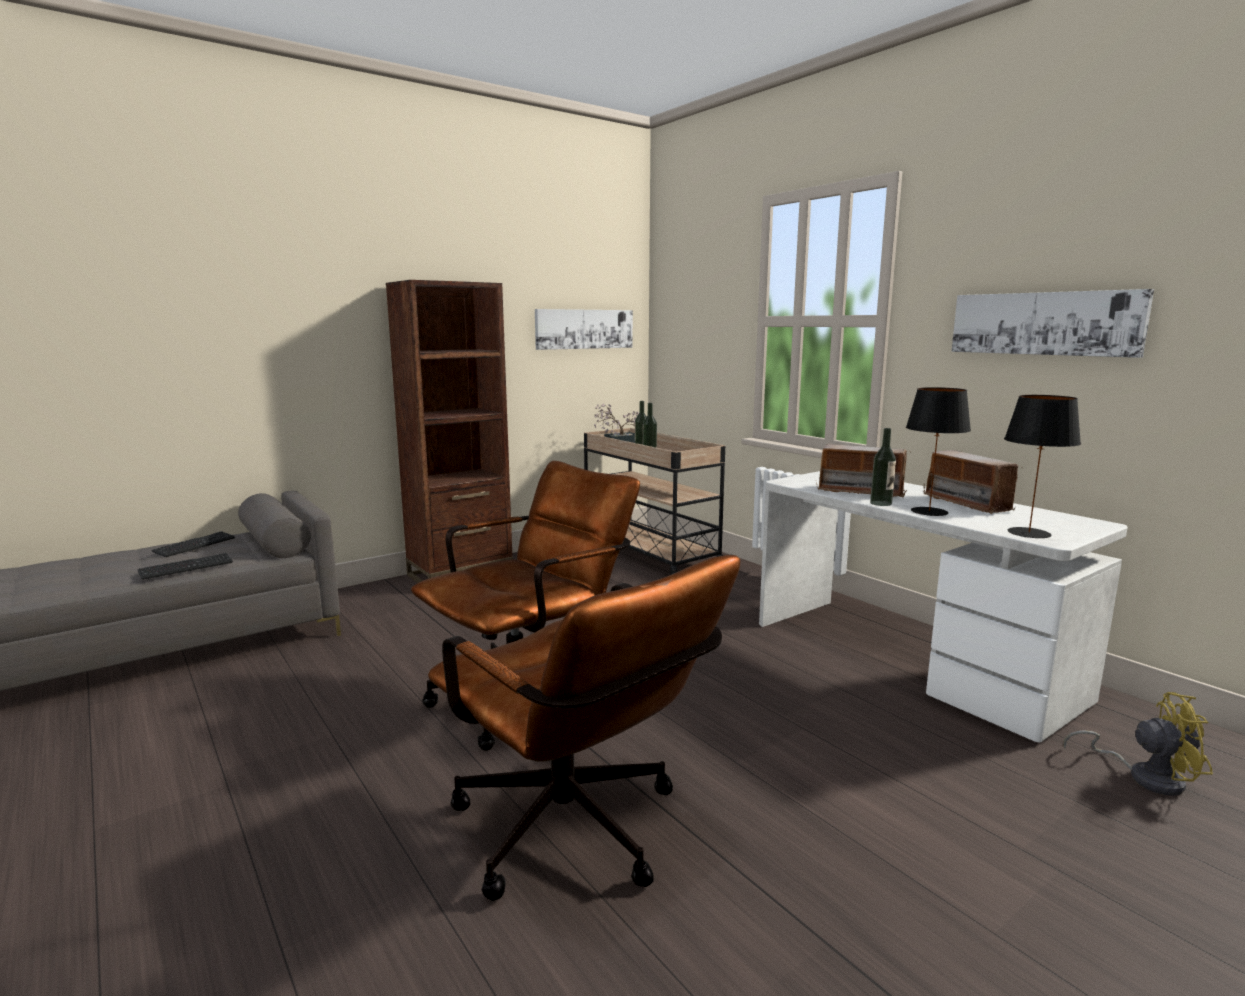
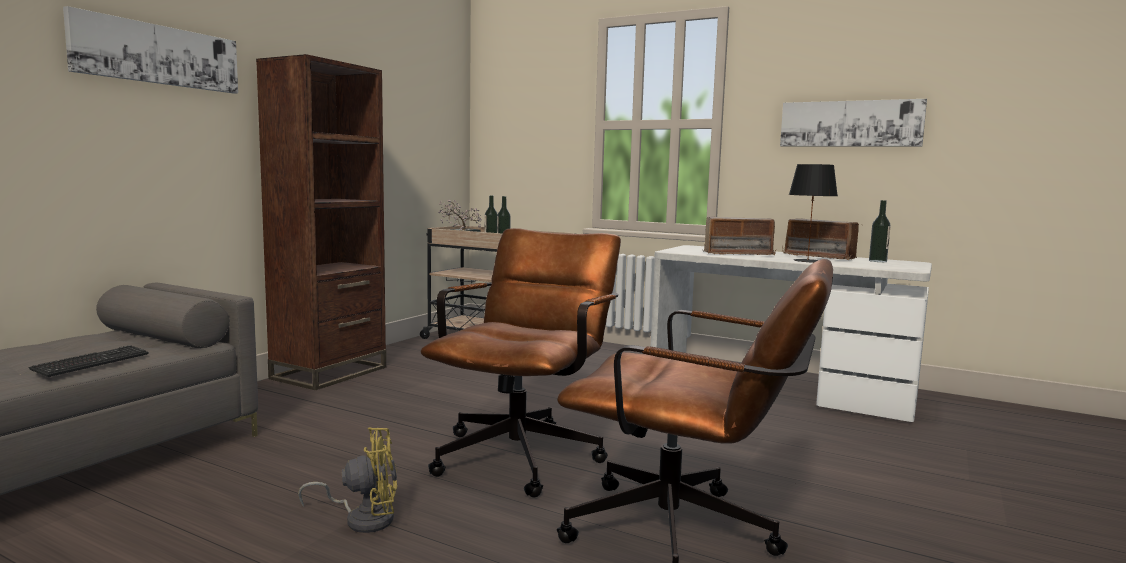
camera: 25 degrees left, 5 degrees down
keyboard [151,531,235,557] -> none
picture [535,309,633,350] -> picture moved to [63,6,238,94]
bottle [870,428,896,506] -> bottle moved to [869,200,891,262]
black table lamp [1004,395,1081,538] -> none
yellow fan [1063,692,1213,796] -> yellow fan moved to [298,427,397,533]

